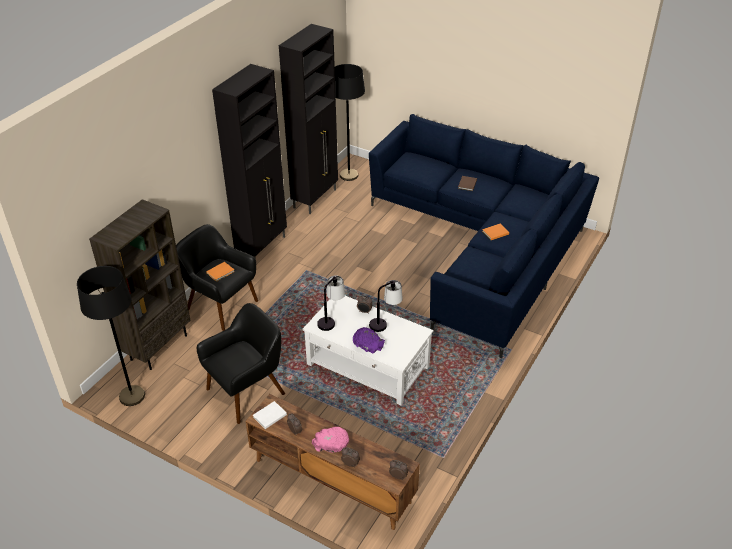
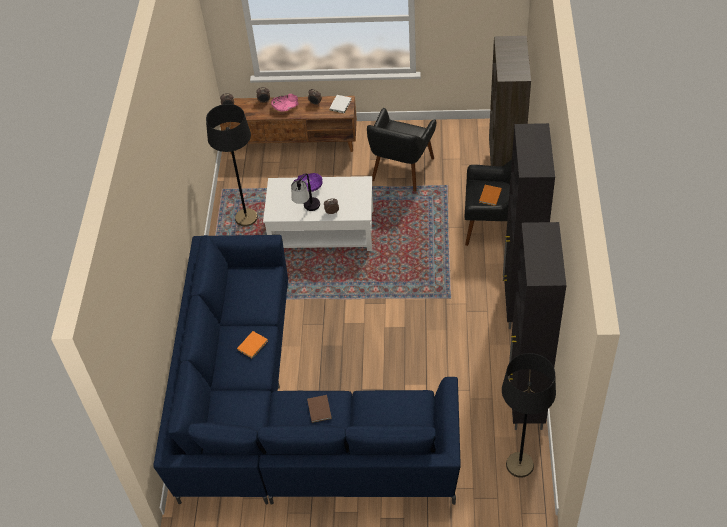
camera: 155 degrees right, 10 degrees up
black floor lamp [77,266,145,406] -> black floor lamp moved to [206,104,258,226]
table lamp [317,276,345,331] -> none

